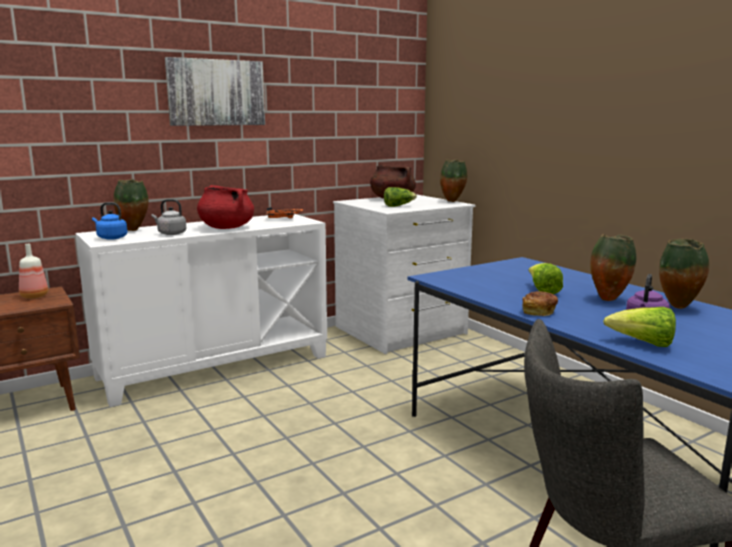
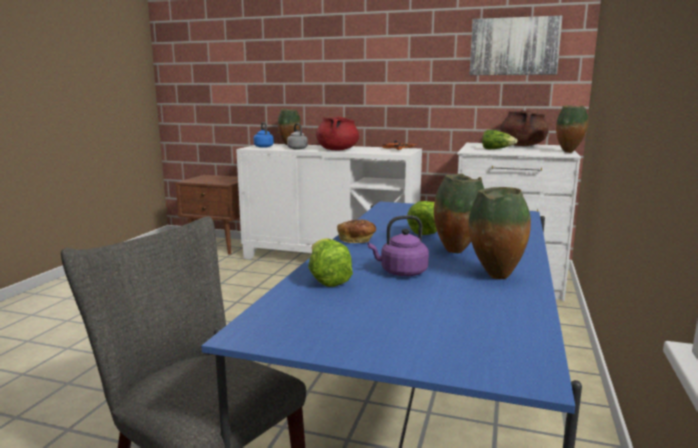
camera: 50 degrees right, 0 degrees up
bottle [19,244,48,299] -> none
picture [165,57,265,126] -> picture moved to [469,16,563,75]

